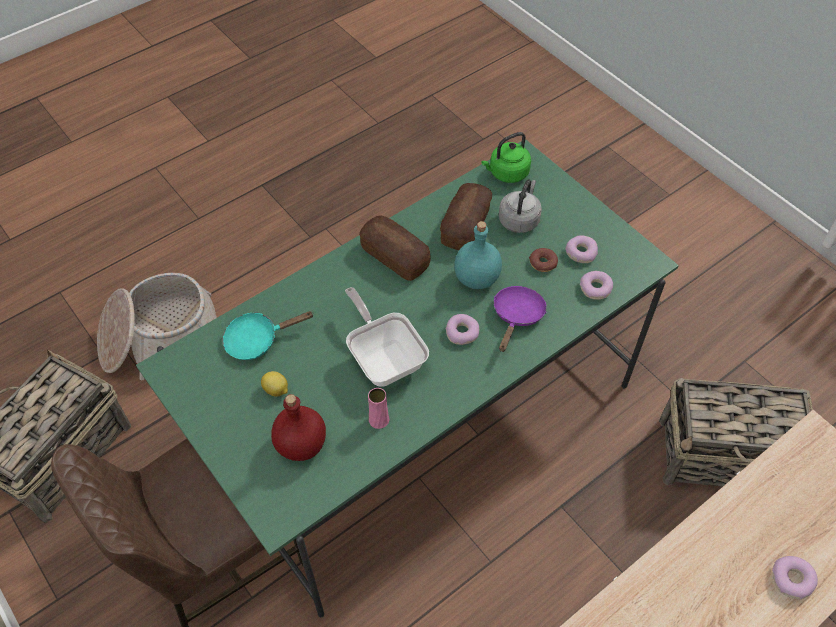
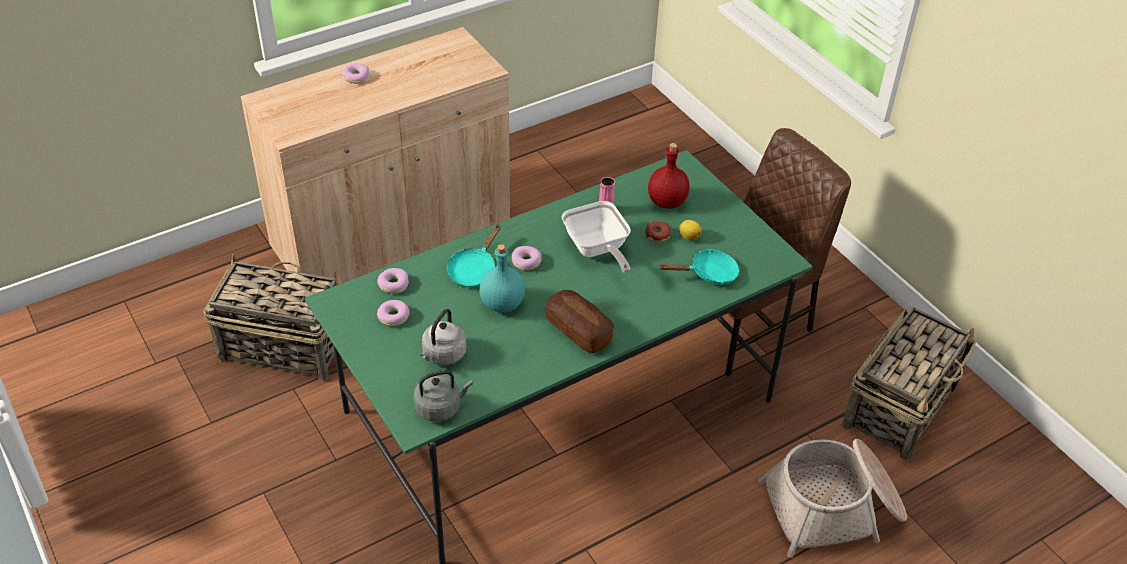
camera: 175 degrees left, 10 degrees down
bread [440,183,492,250] -> none
green kettle [481,132,531,183] -> grey kettle [413,370,473,422]
purple frying pan [494,286,547,352] -> turquoise frying pan [447,224,501,287]
donut [529,248,558,272] -> donut moved to [645,221,671,242]

